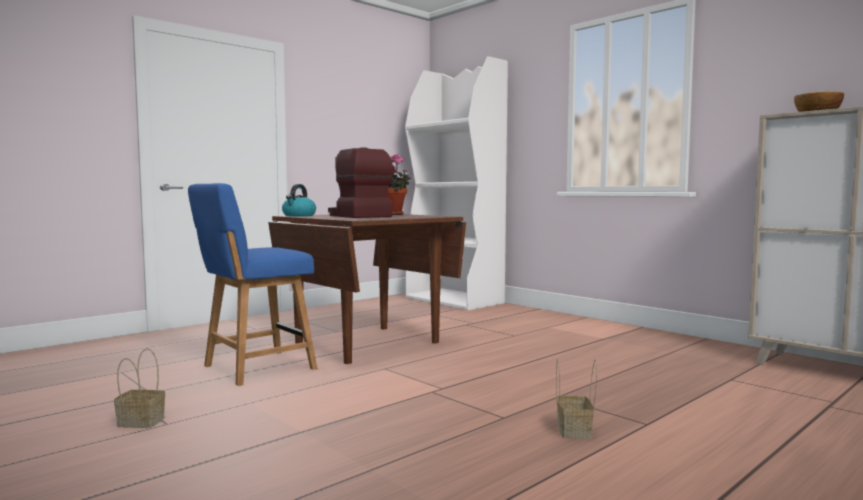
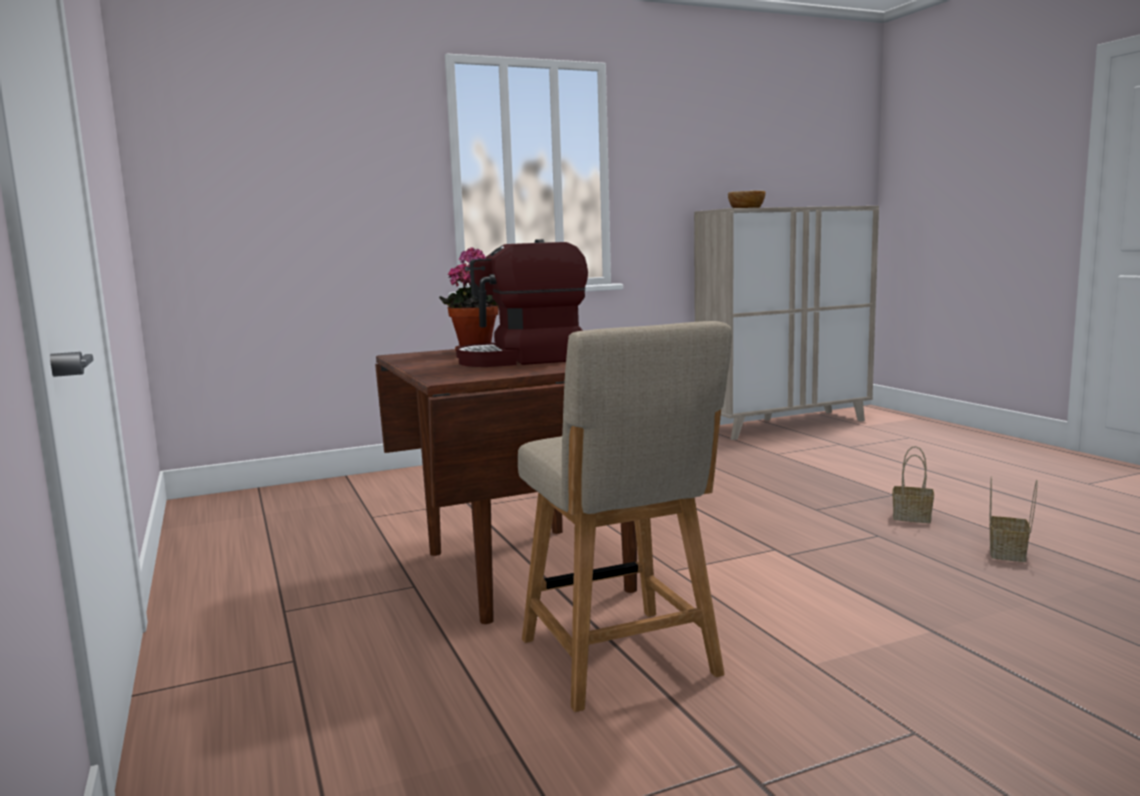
camera: 70 degrees left, 5 degrees up
basket [114,348,165,428] -> basket moved to [989,476,1038,562]
blue chair [188,183,317,386] -> beige chair [518,321,732,712]
kettle [282,184,316,217] -> none
white bookcase [405,56,508,310] -> none

